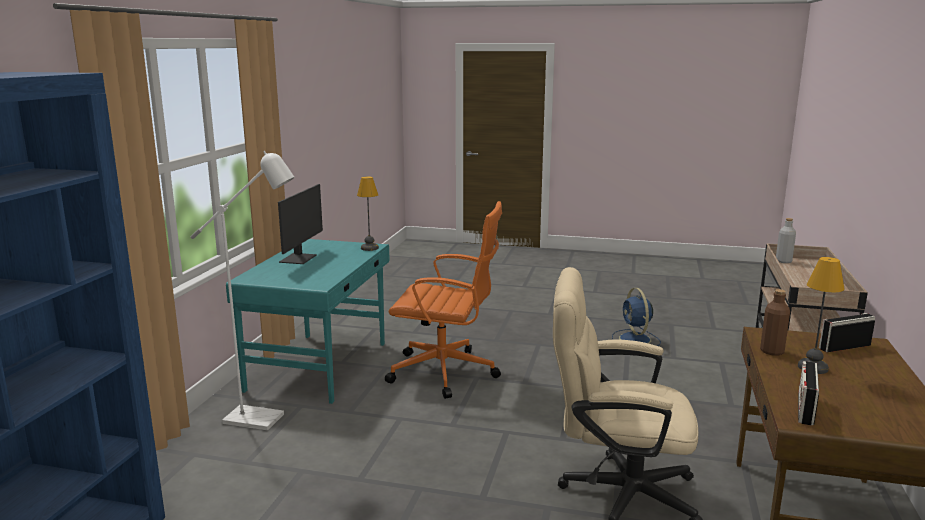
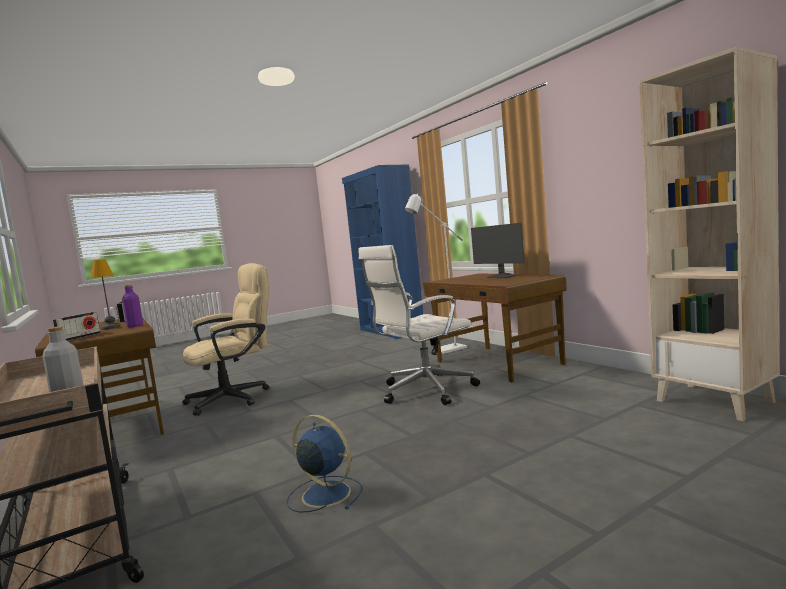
camera: 135 degrees right, 10 degrees down
turquoise desk [226,239,390,404] -> brown desk [424,273,567,382]
table lamp [357,177,379,251] -> none
orange office chair [385,201,502,399] -> white office chair [358,245,480,405]
brown bottle [760,289,790,356] -> purple bottle [122,285,143,327]
none -> beige bookcase [639,47,780,422]

